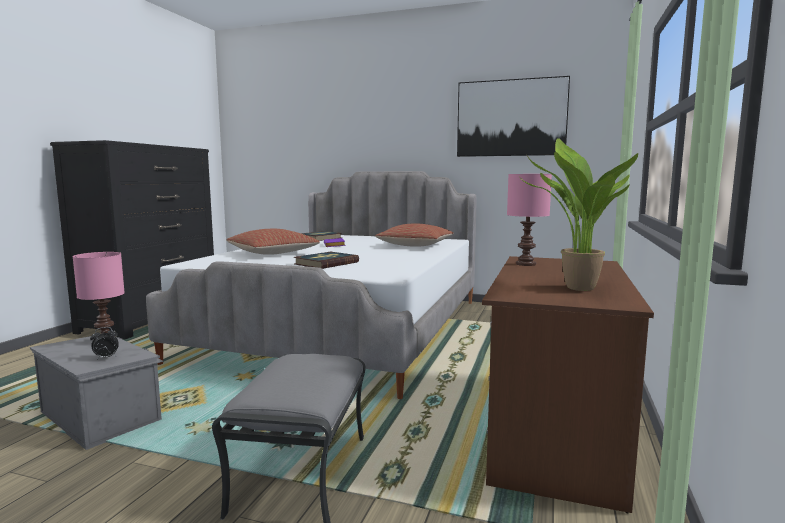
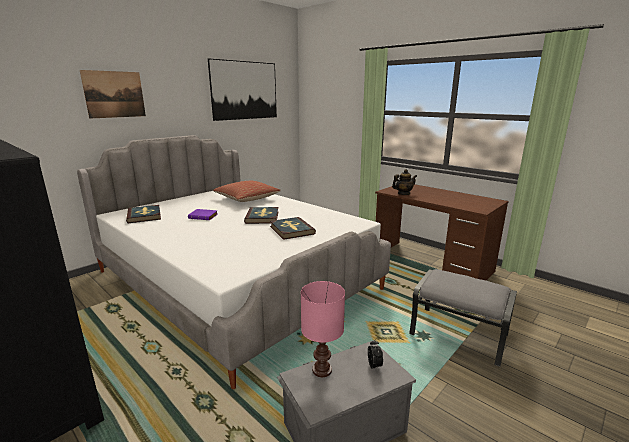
camera: 65 degrees left, 10 degrees up
pillow [226,229,320,255] -> none
pink table lamp [507,174,552,266] -> teapot [392,169,417,195]
potted plant [523,138,638,291] -> none
none -> picture [80,70,146,119]
none -> book [244,207,279,224]

